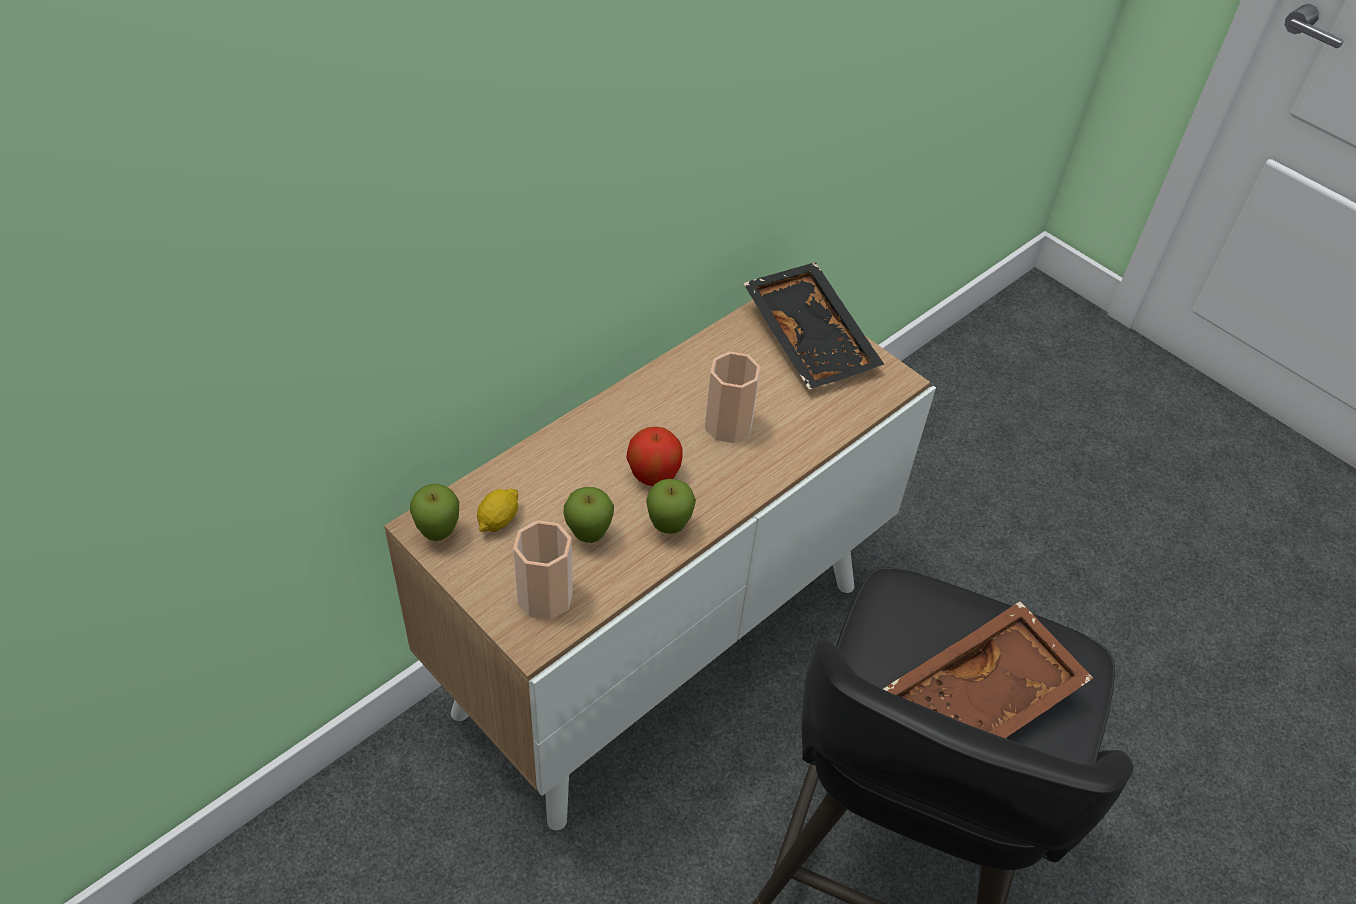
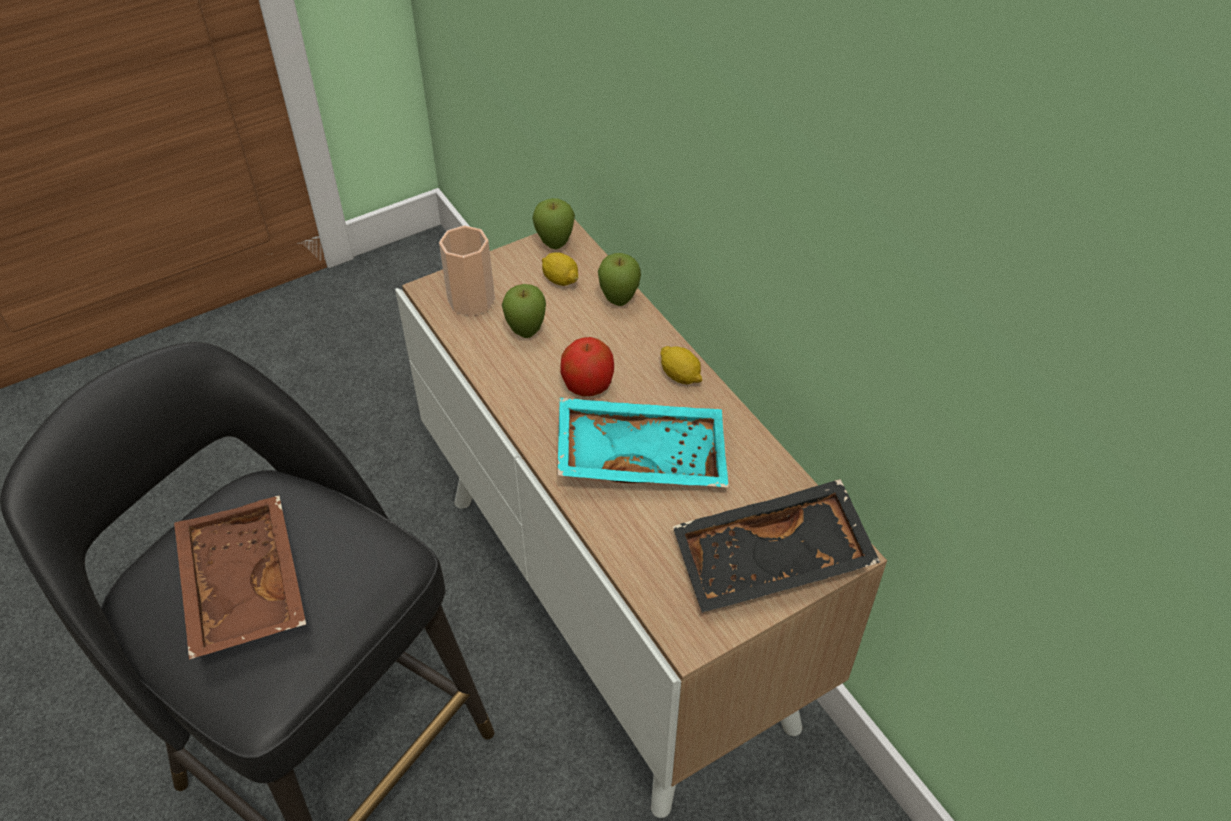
camera: 105 degrees right, 0 degrees up
apple [646,479,696,534] -> apple moved to [598,253,641,306]
cup [705,352,760,443] -> turquoise tray [557,398,729,488]
none -> lemon [661,346,702,385]

